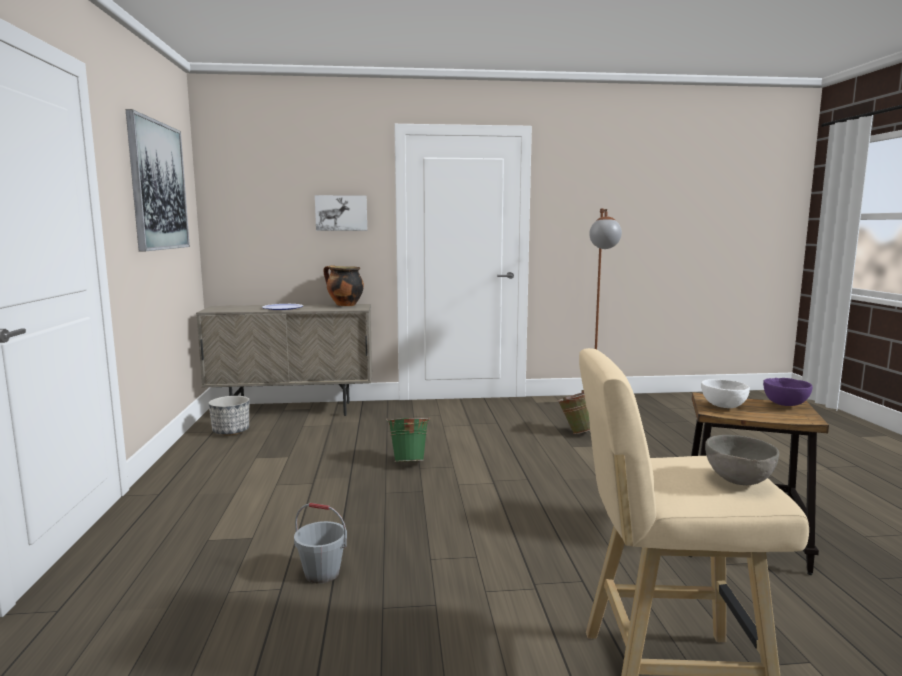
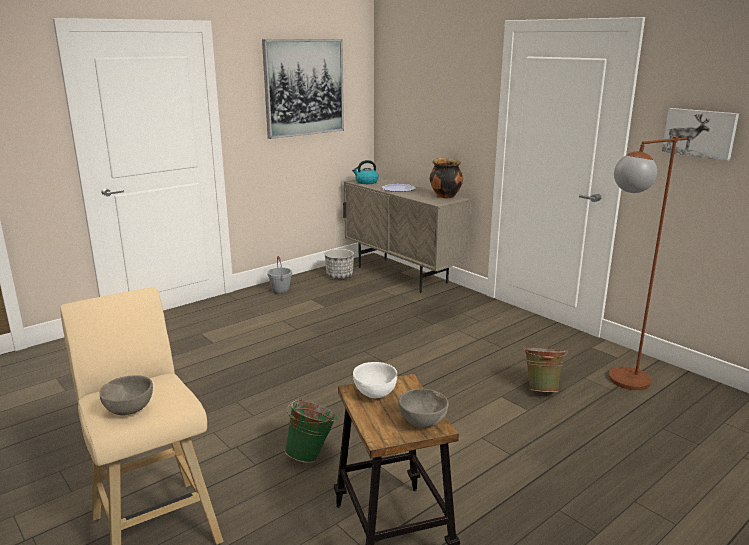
camera: 55 degrees right, 10 degrees up
grey bucket [294,503,347,584] -> grey bucket moved to [267,256,292,294]
picture [315,195,367,231] -> picture moved to [662,108,739,161]
green bucket [386,416,430,462] -> green bucket moved to [285,397,337,463]
purple bowl [763,378,813,406] -> grey bowl [398,389,449,428]
none -> kettle [352,160,379,184]

